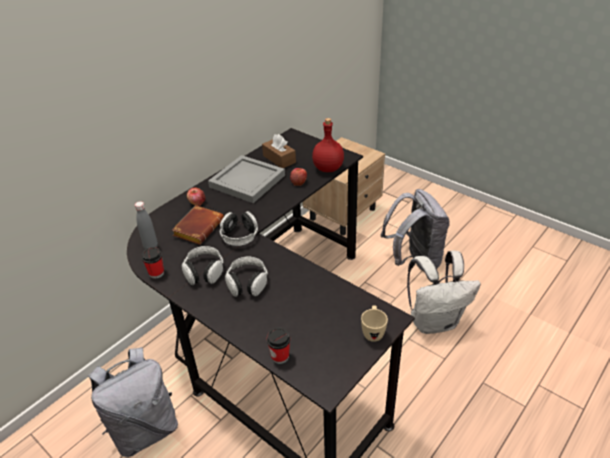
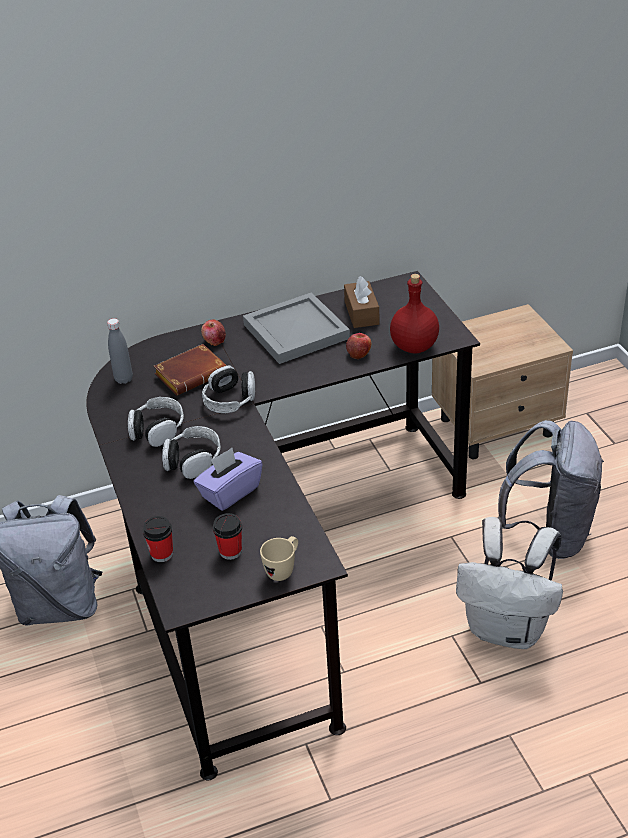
camera: 30 degrees right, 0 degrees up
cup [142,247,164,279] -> cup moved to [213,513,242,560]
none -> purple tissue box [194,448,263,511]

